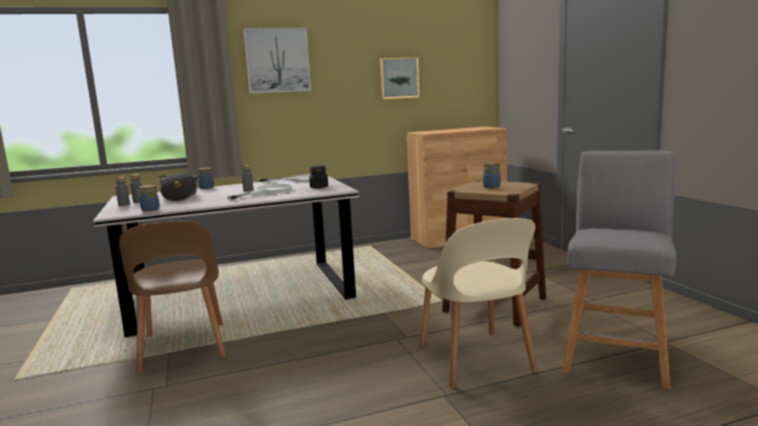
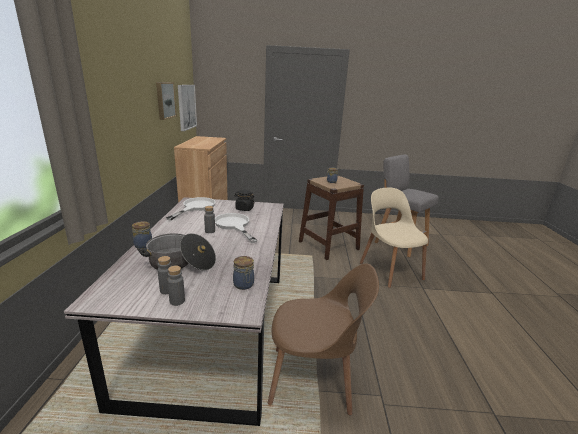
camera: 70 degrees left, 10 degrees up
picture [243,28,311,94] -> picture moved to [178,85,197,131]
beige chair [420,218,538,388] -> beige chair turned 120 degrees counterclockwise [360,188,428,288]

